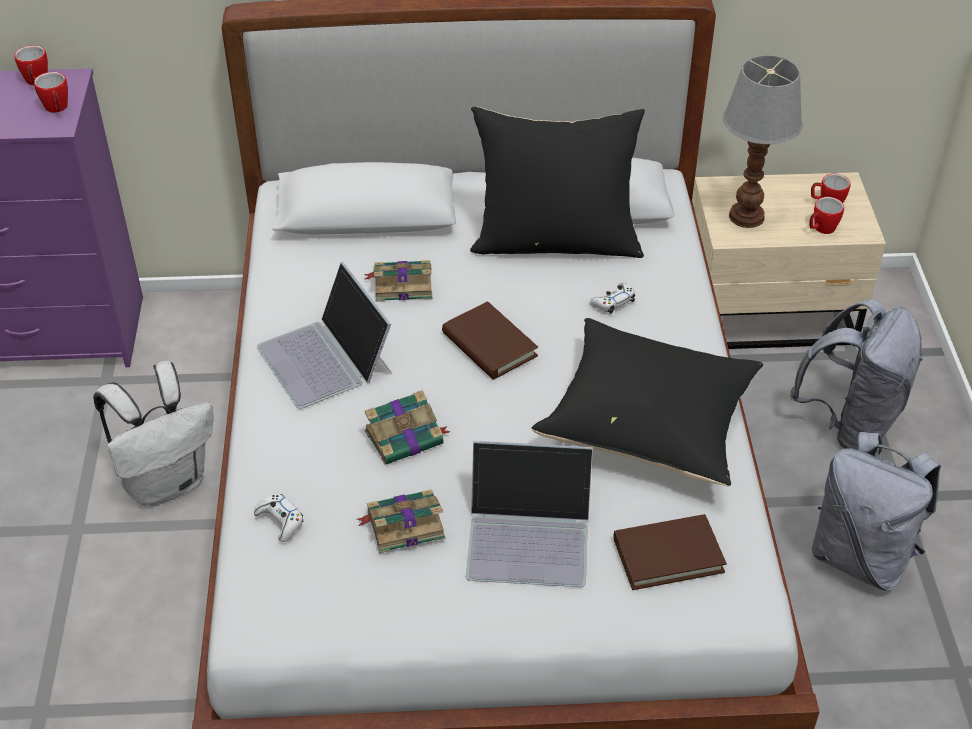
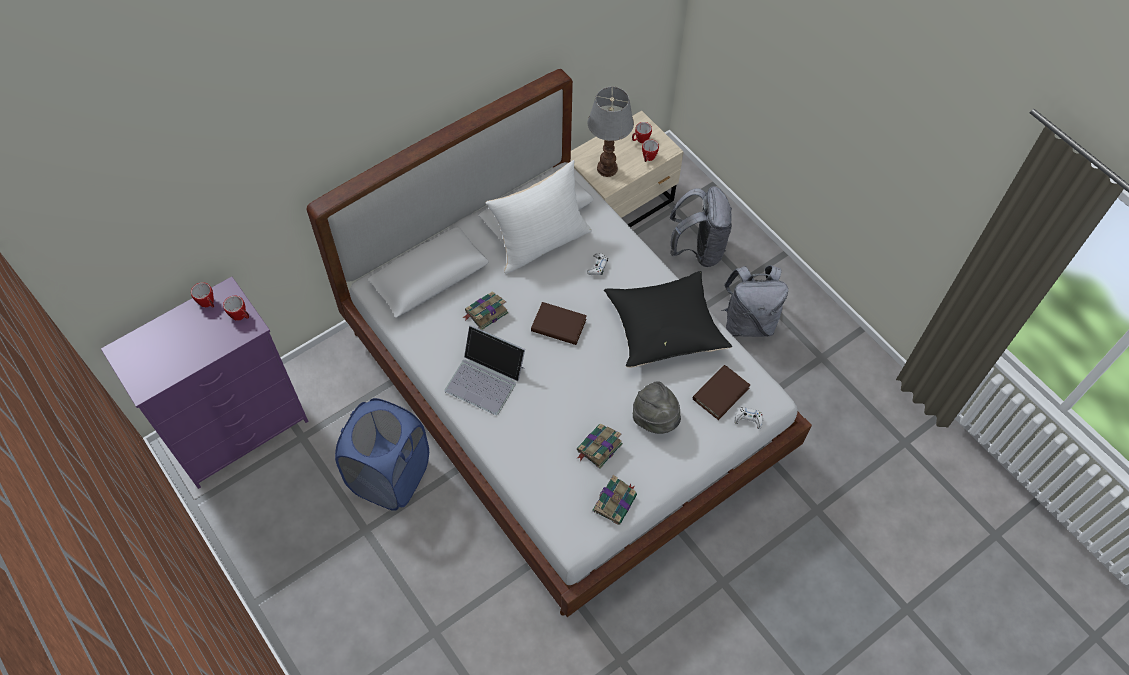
camera: 35 degrees left, 15 degrees up
white backpack [93,361,214,507] -> blue laundry basket [335,398,429,511]
white game controller [254,494,303,542] -> white game controller moved to [734,407,763,429]
book [365,390,451,465] -> book moved to [592,475,637,525]
laptop [466,441,593,587] -> grey hat [633,381,681,434]
black pillow [470,106,645,258] -> white pillow [486,160,592,273]

